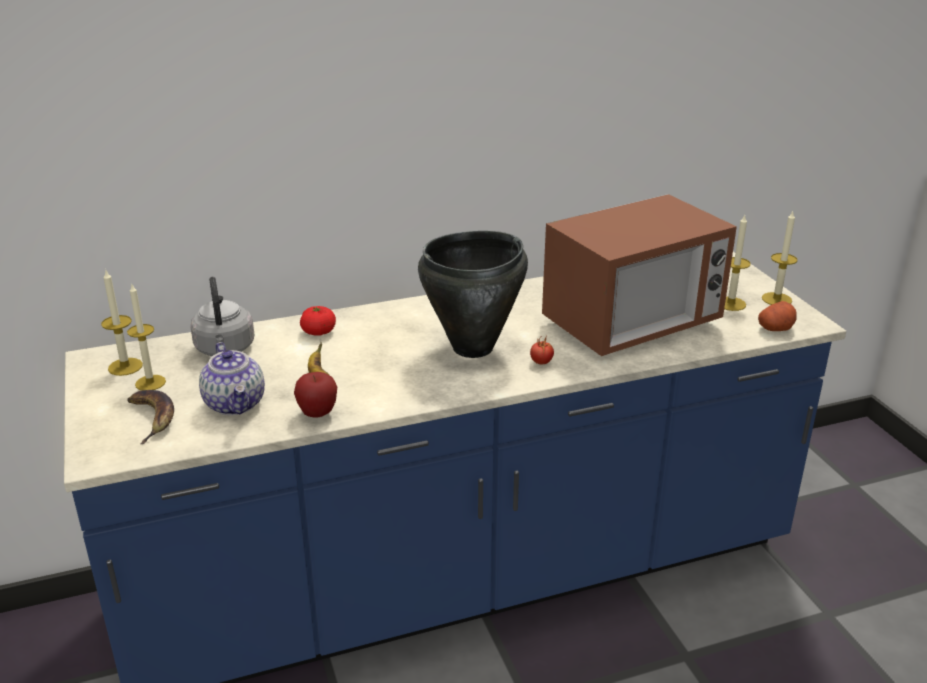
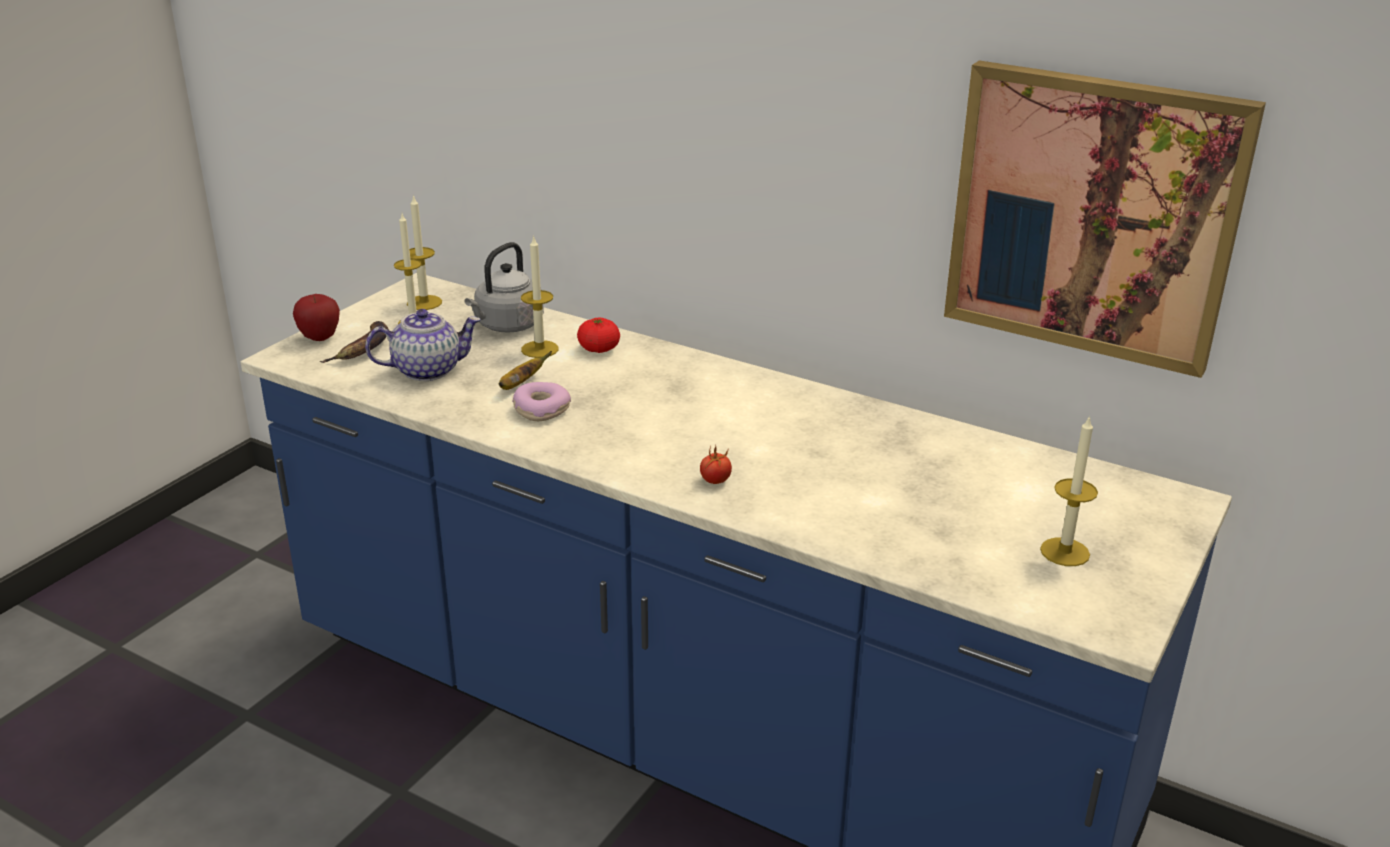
camera: 50 degrees right, 0 degrees up
teapot [199,342,265,415] -> teapot turned 135 degrees counterclockwise [365,309,481,381]
apple [294,372,337,418] -> apple moved to [293,294,340,341]
black cooking pot [418,231,528,358] -> none
microwave [542,194,737,356] -> none
potato [758,301,797,331] -> none
candle [762,212,798,305] -> candle moved to [521,235,559,358]
none -> donut [512,382,571,421]
none -> picture [944,61,1266,378]

